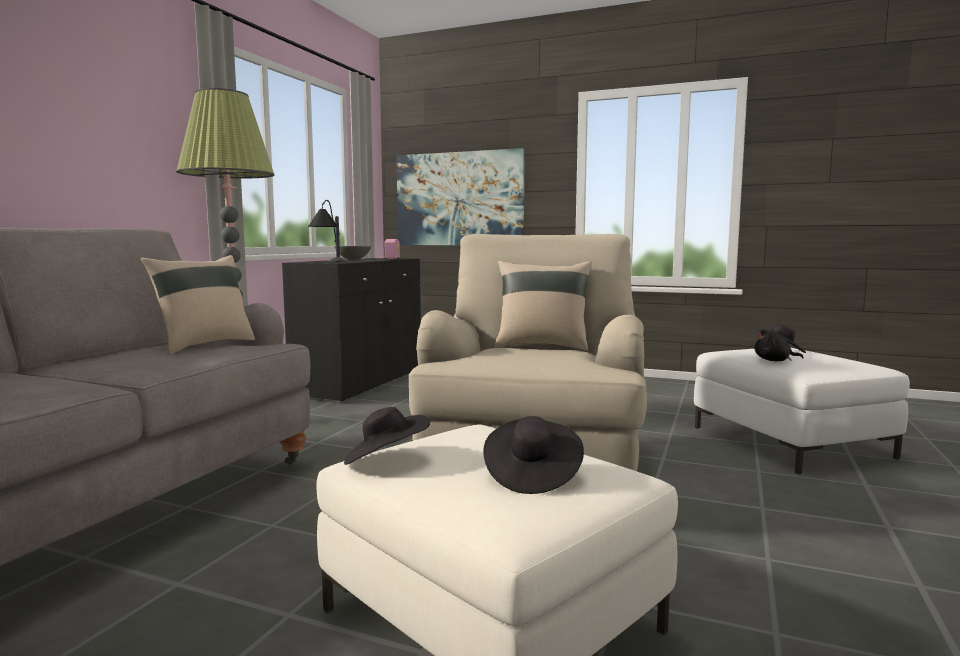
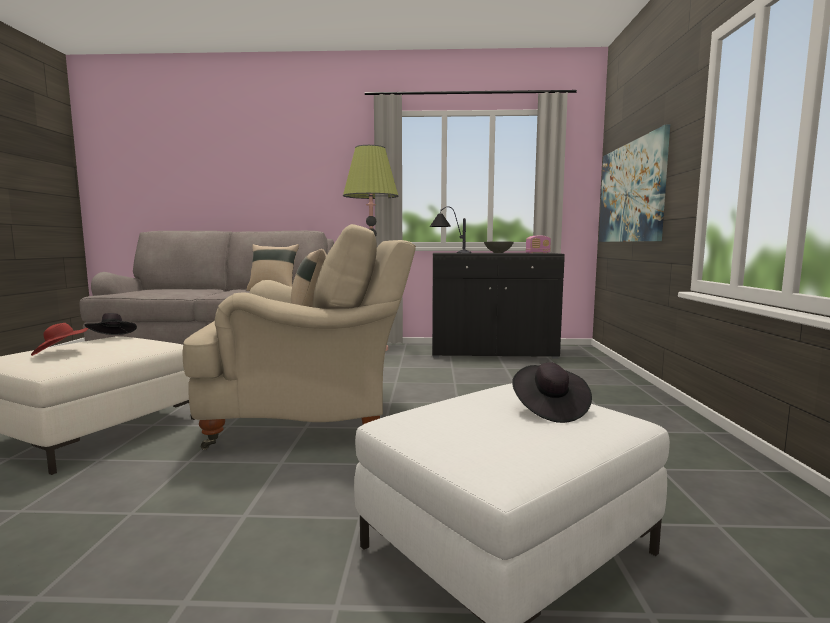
camera: 70 degrees right, 0 degrees up
black hat [483,416,584,494] -> red hat [31,323,88,356]
black plush toy [755,330,804,361] -> none

